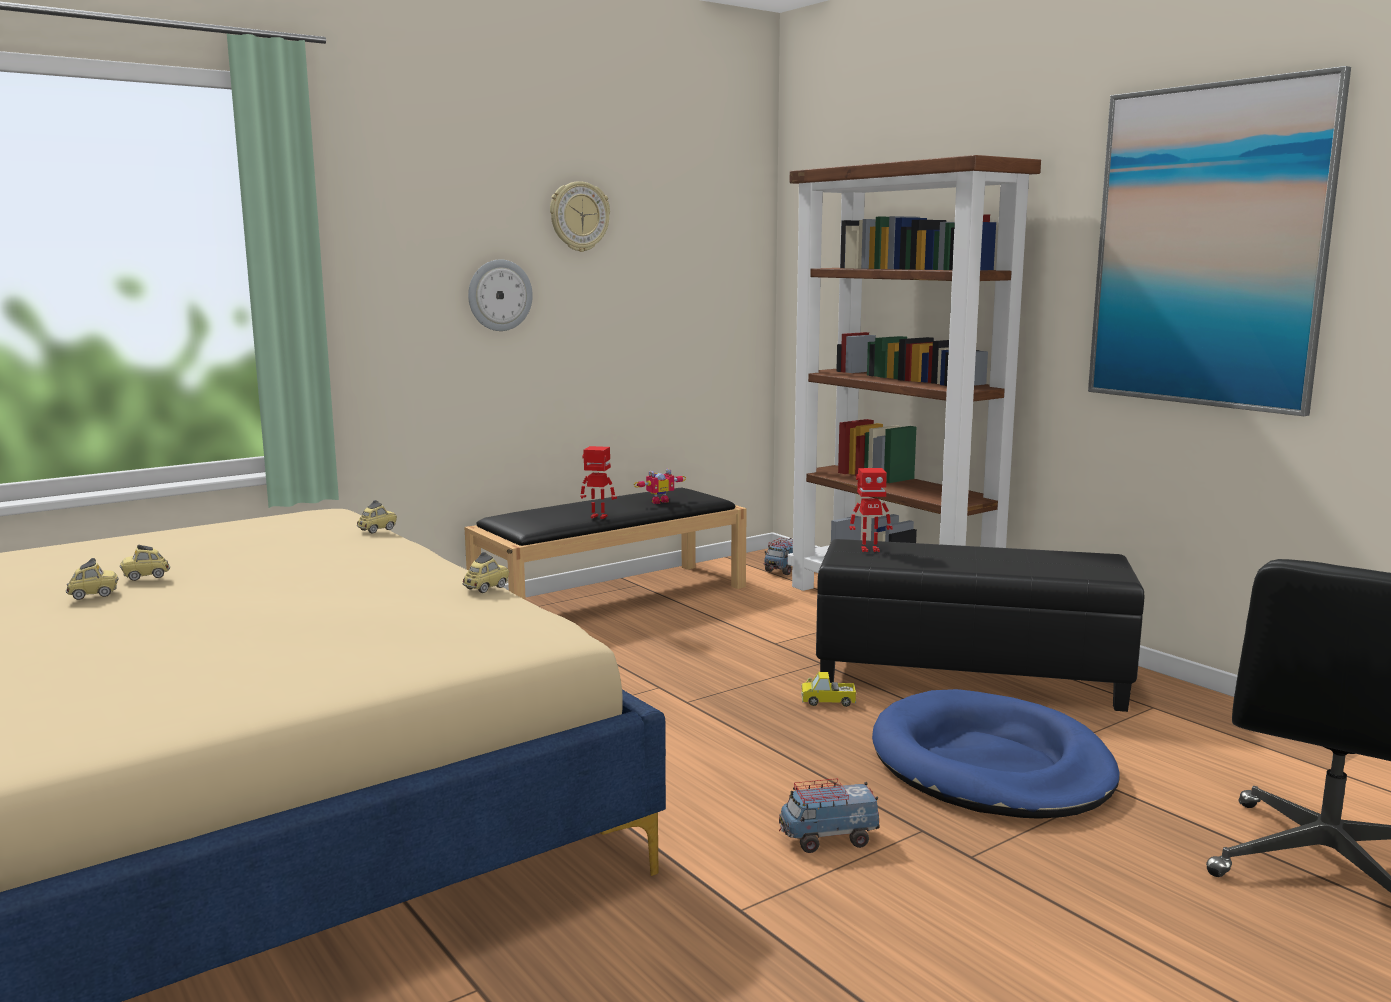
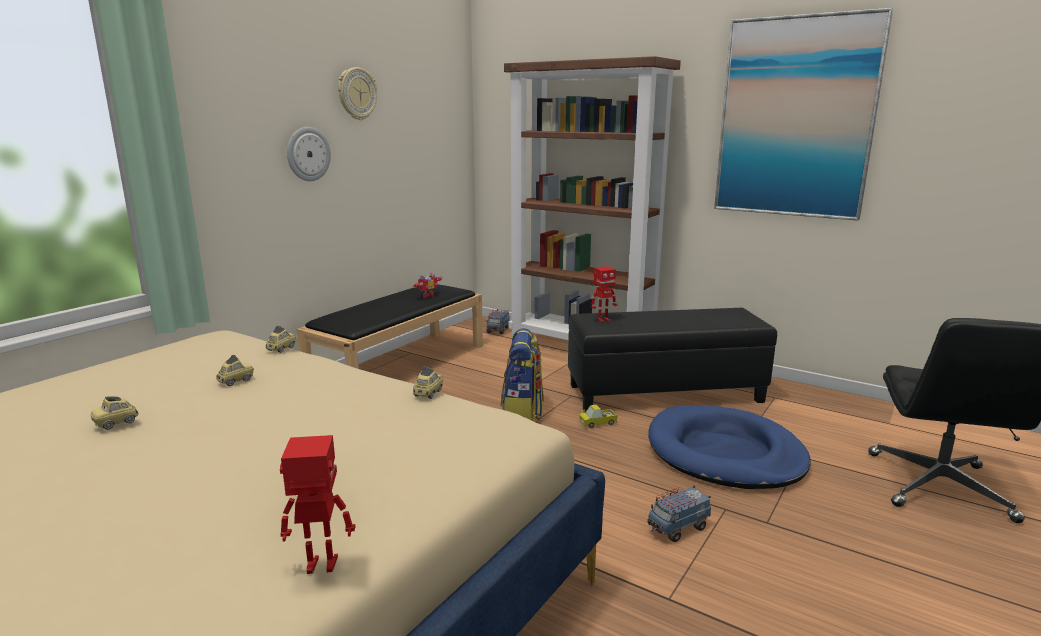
camera: 20 degrees left, 5 degrees up
toy car [66,558,119,600] -> toy car moved to [216,355,254,386]
toy robot [581,446,617,519] -> toy robot moved to [280,435,355,574]
none -> backpack [501,328,544,422]

